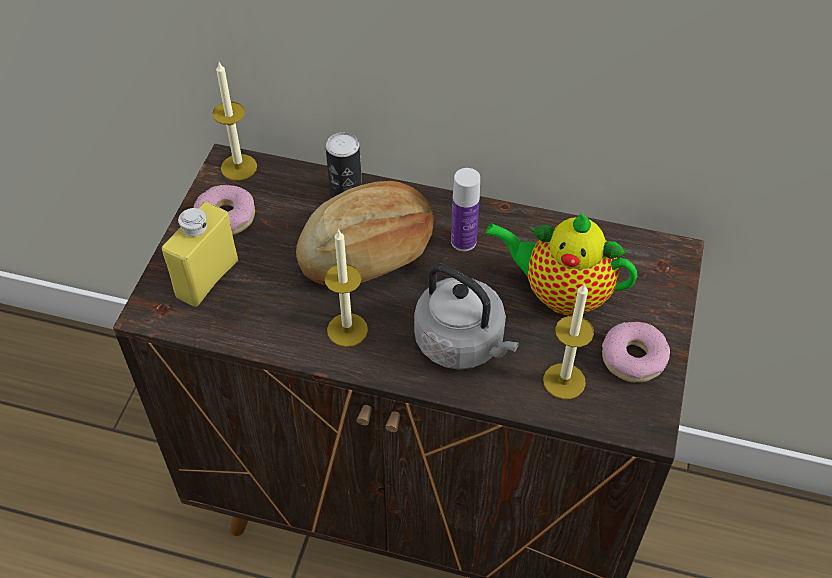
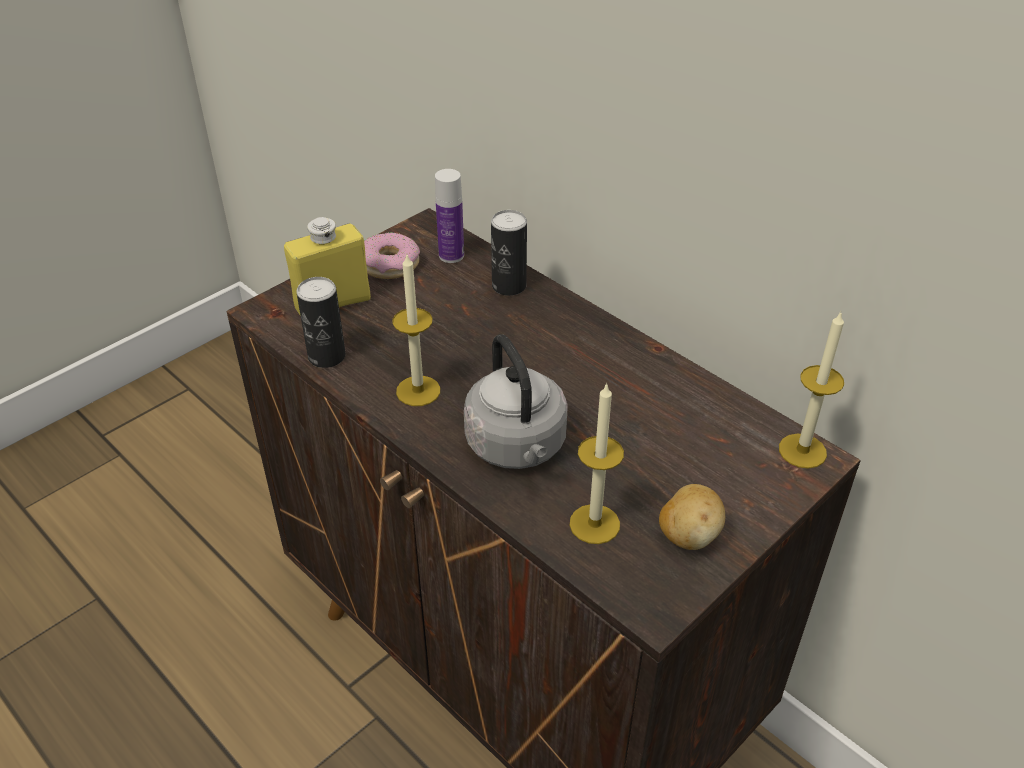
camera: 30 degrees right, 10 degrees down
candle [212,62,257,181] -> candle moved to [779,312,844,469]
bread [296,181,434,286] -> none
bottle [451,168,480,251] -> bottle moved to [435,169,464,263]
teapot [485,212,637,316] -> none
donut [602,322,670,383] -> potato [659,484,725,550]
none -> can [296,277,346,368]

